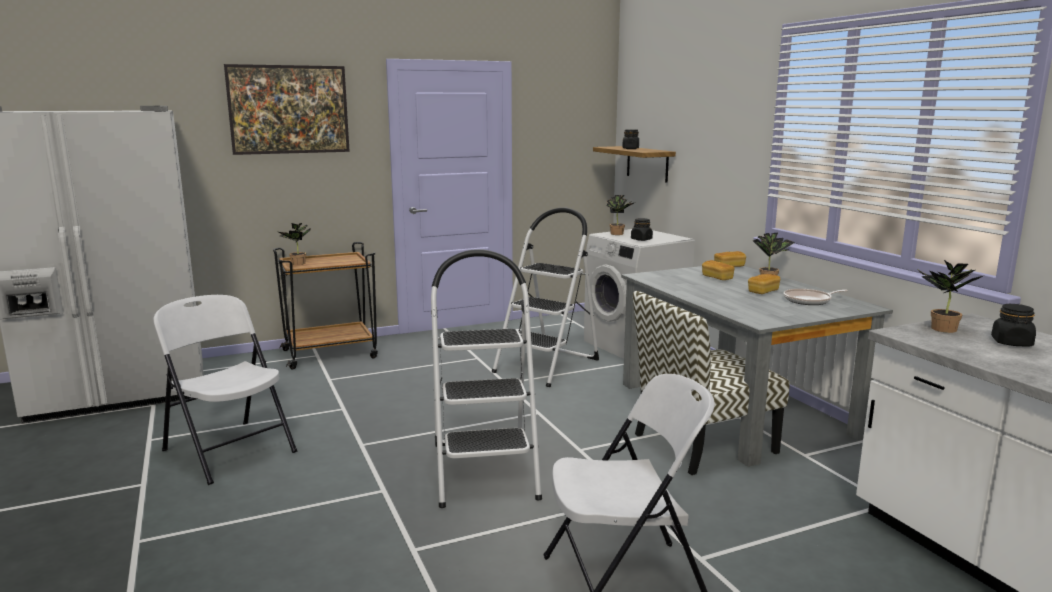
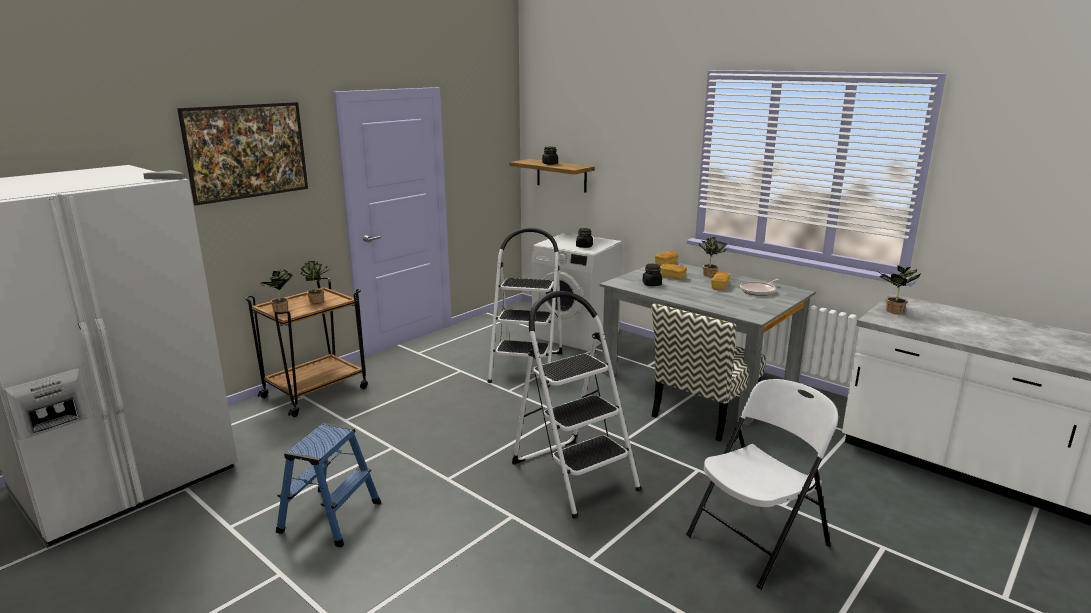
camera: 25 degrees left, 5 degrees up
white chair [154,295,297,485] -> blue step ladder [276,423,381,547]
potted plant [606,195,634,235] -> potted plant moved to [300,261,330,303]
black jar [991,304,1036,346] -> black jar moved to [643,264,662,286]

